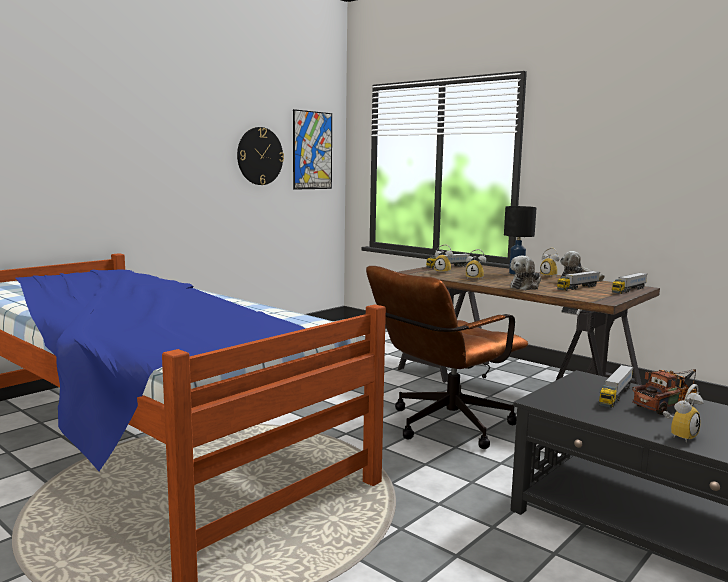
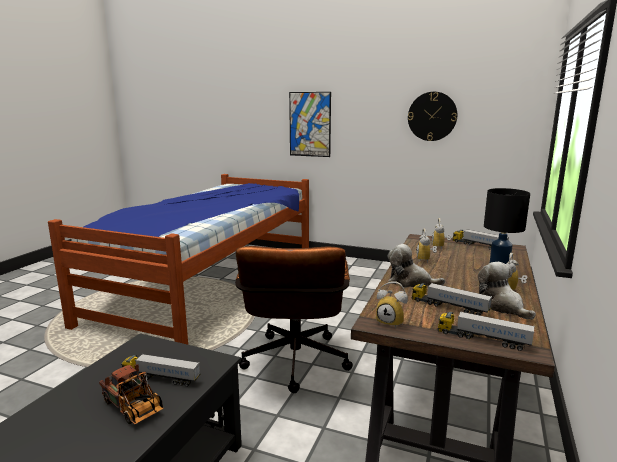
camera: 70 degrees right, 5 degrees up
picture [293,109,332,190] -> picture moved to [289,92,331,157]
brown office chair [366,266,528,449] -> brown office chair turned 120 degrees counterclockwise [235,246,353,393]
alarm clock [663,384,703,443] -> alarm clock moved to [376,281,408,328]

